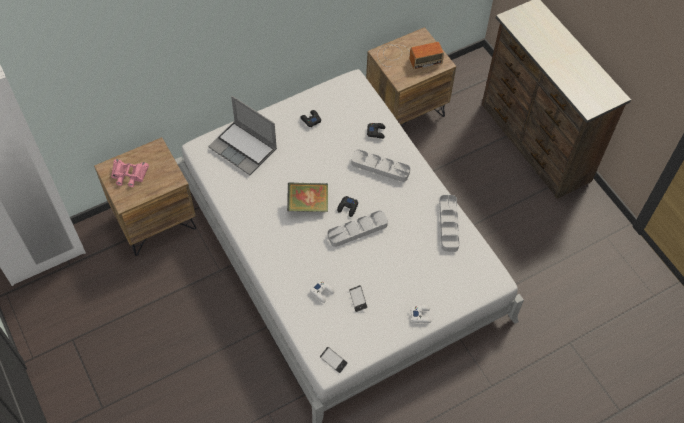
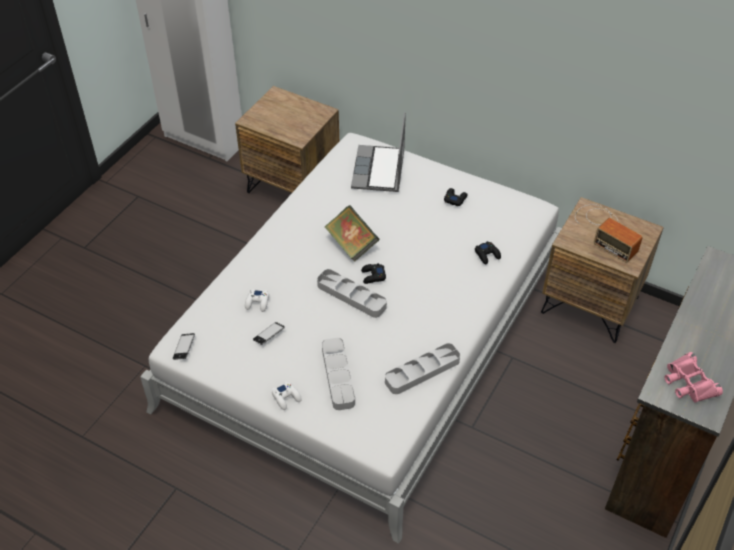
camera: 60 degrees right, 10 degrees down
pink binoculars [111,159,149,187] -> pink binoculars moved to [664,352,723,403]
grey tray [351,149,411,182] -> grey tray moved to [322,338,355,410]

